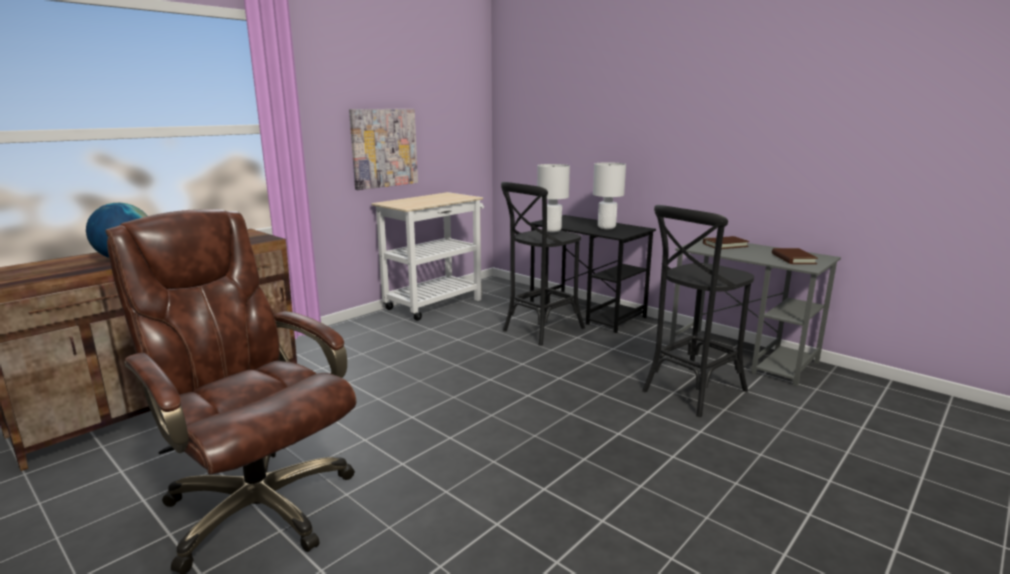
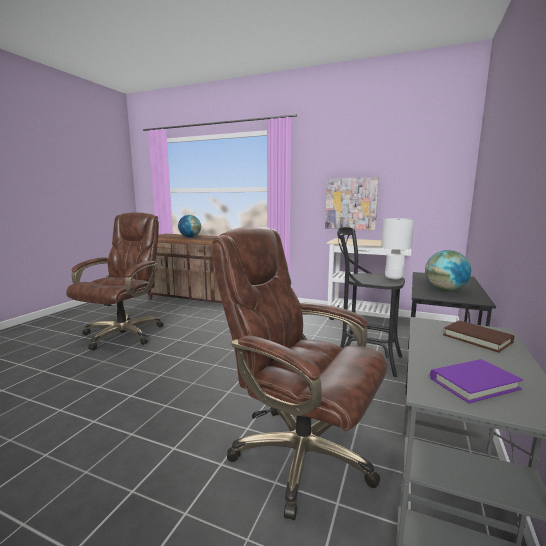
camera: 70 degrees right, 5 degrees down
white table lamp [593,162,626,230] -> globe [425,250,471,291]
black stool [642,205,754,417] -> brown office chair [212,226,387,520]
brown book [772,248,818,264] -> purple book [430,359,523,403]

